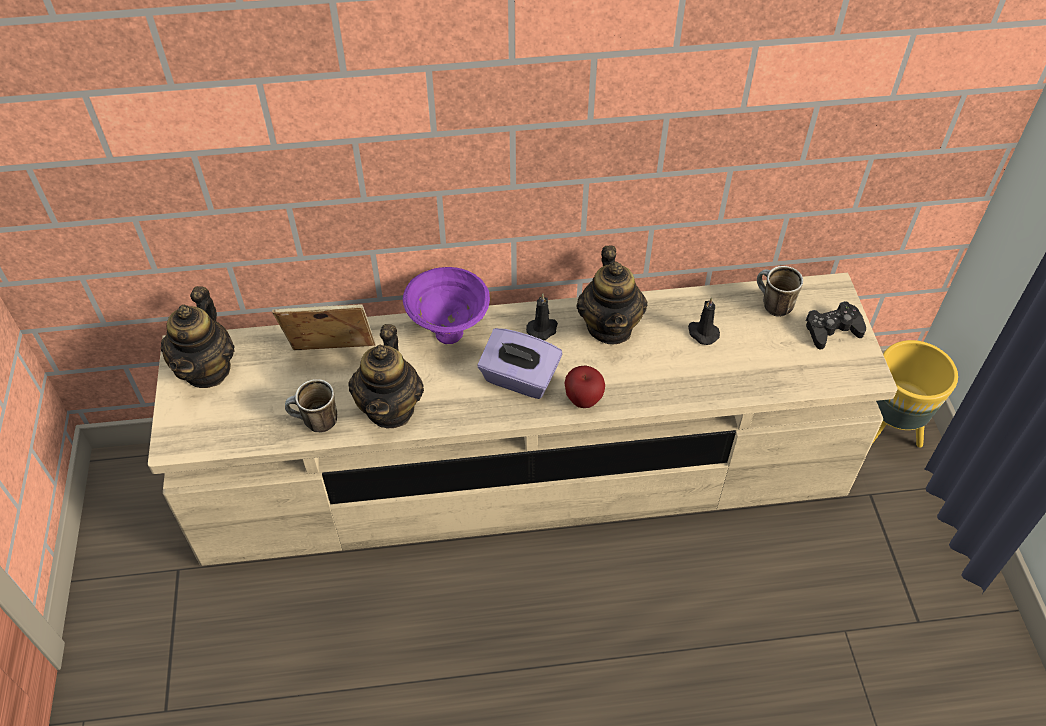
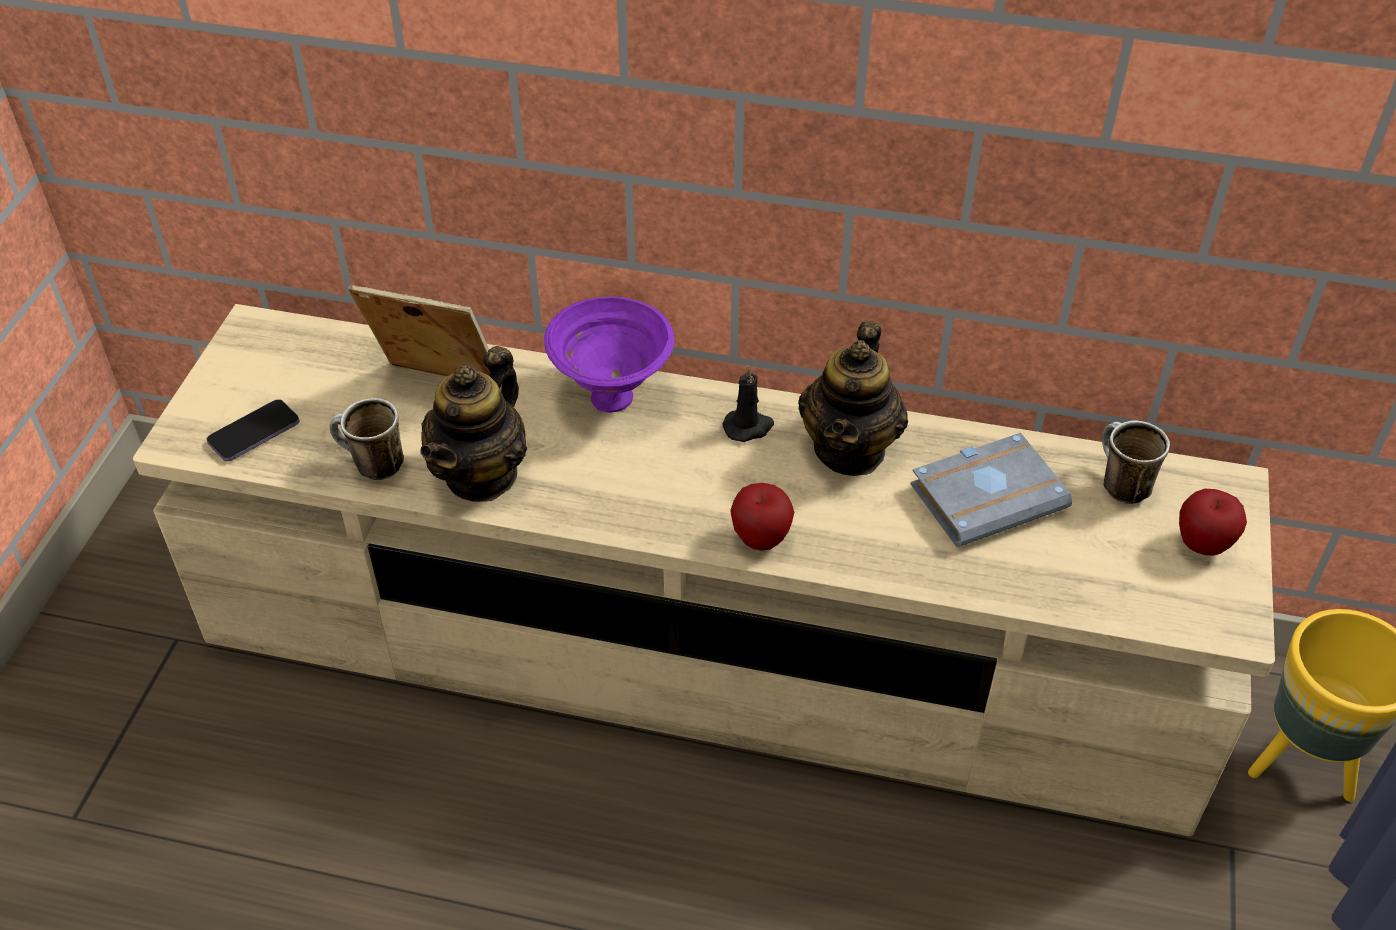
camera: 20 degrees right, 5 degrees down
teapot [161,286,235,388] -> none
purple tissue box [478,328,563,399] -> none
black candle [688,297,720,345] -> grey book [911,433,1072,547]
black game controller [806,301,866,350] -> apple [1179,489,1247,556]
none -> phone [207,399,299,461]

